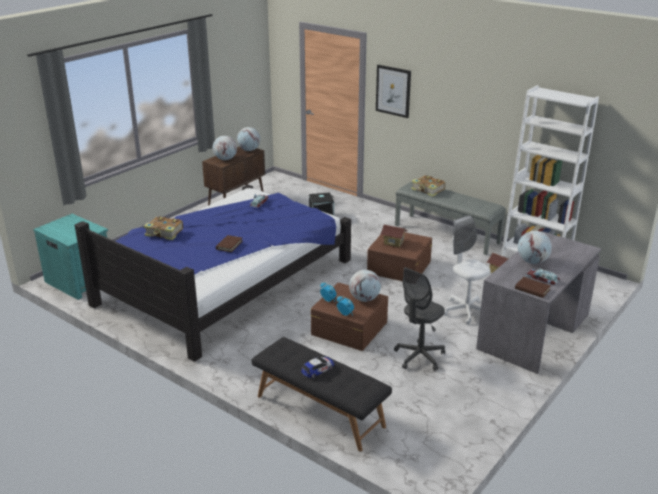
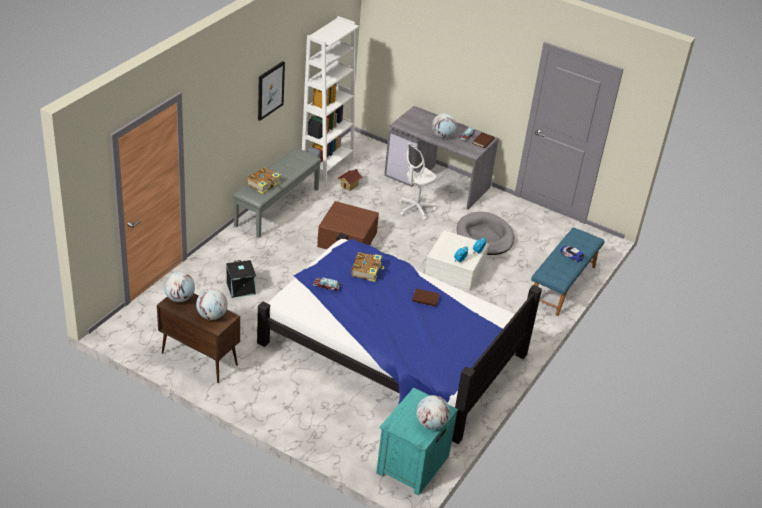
camera: 100 degrees left, 10 degrees up
book [144,216,183,240] -> book moved to [351,252,384,282]
black bench [252,337,392,451] -> blue bench [531,228,605,316]
brown storage box [310,282,388,351] -> white storage box [425,230,489,291]
globe [349,270,381,302] -> globe moved to [416,395,450,429]
picture [376,65,411,118] -> picture moved to [258,61,285,121]
toy house [380,225,408,248] -> none
grey office chair [394,267,445,371] -> grey dog bed [457,212,514,255]

